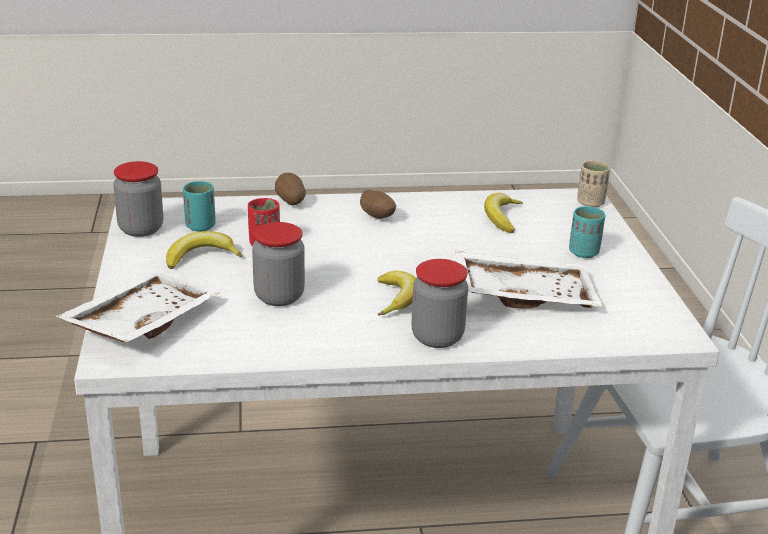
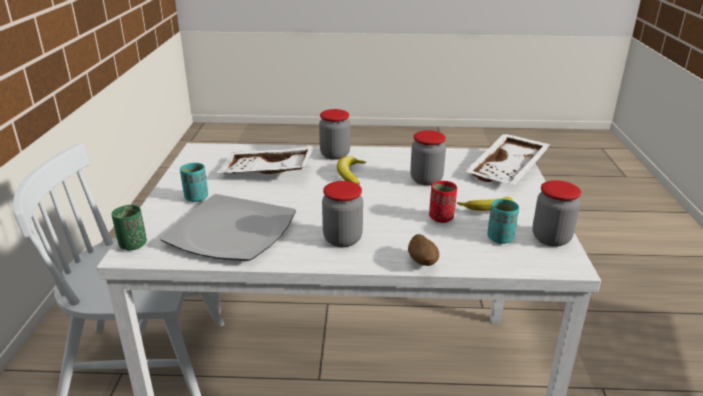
camera: 170 degrees left, 0 degrees up
potato [360,190,396,219] -> jar [322,181,363,247]
banana [484,193,523,233] -> plate [160,194,296,261]
beige cup [577,160,610,207] -> green cup [111,205,147,250]

